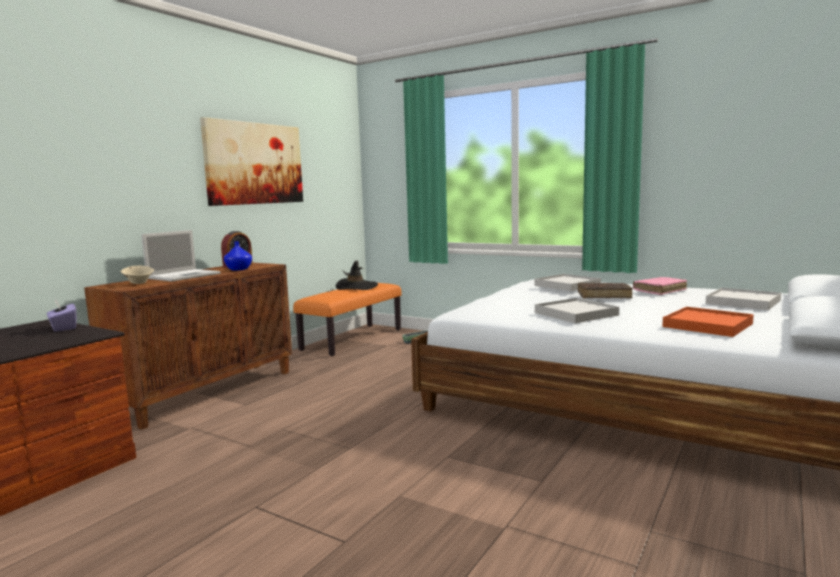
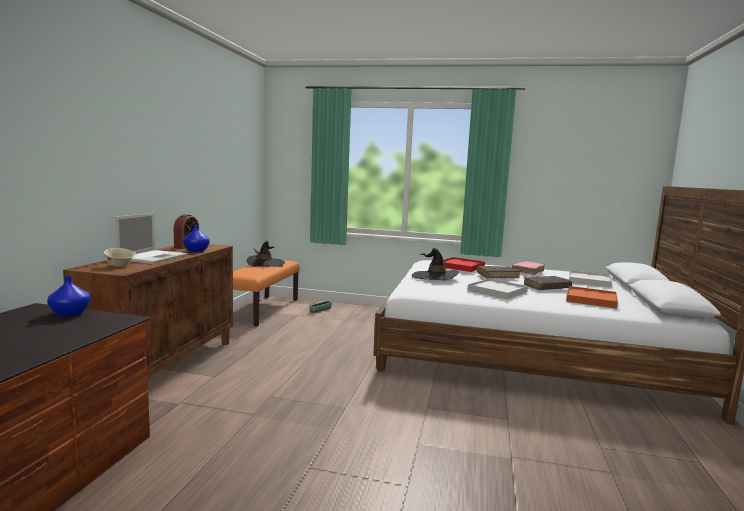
camera: 20 degrees left, 0 degrees up
purple tissue box [47,299,77,332] -> blue vase [47,276,90,317]
picture [200,117,303,206] -> none
white tray [534,274,601,291] -> red tray [443,257,485,272]
none -> black hat [411,248,459,280]
none -> brown book [524,276,572,290]

